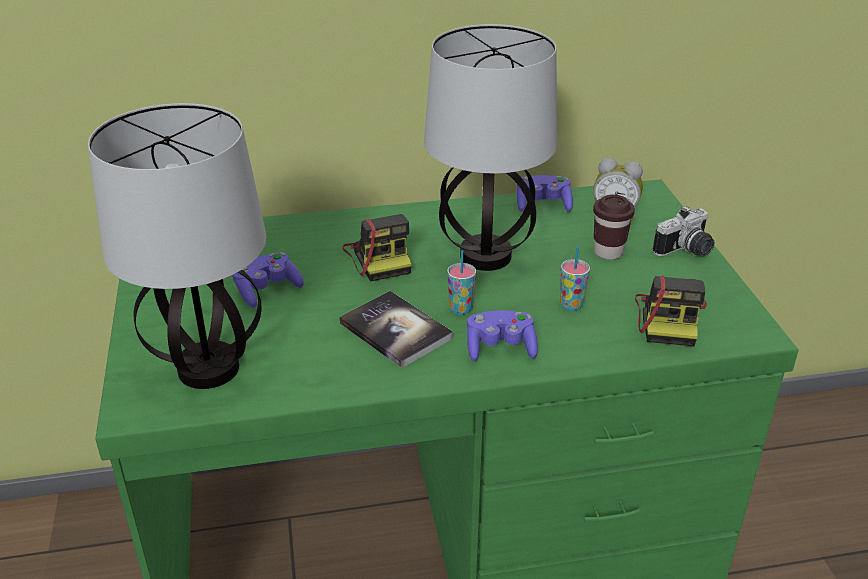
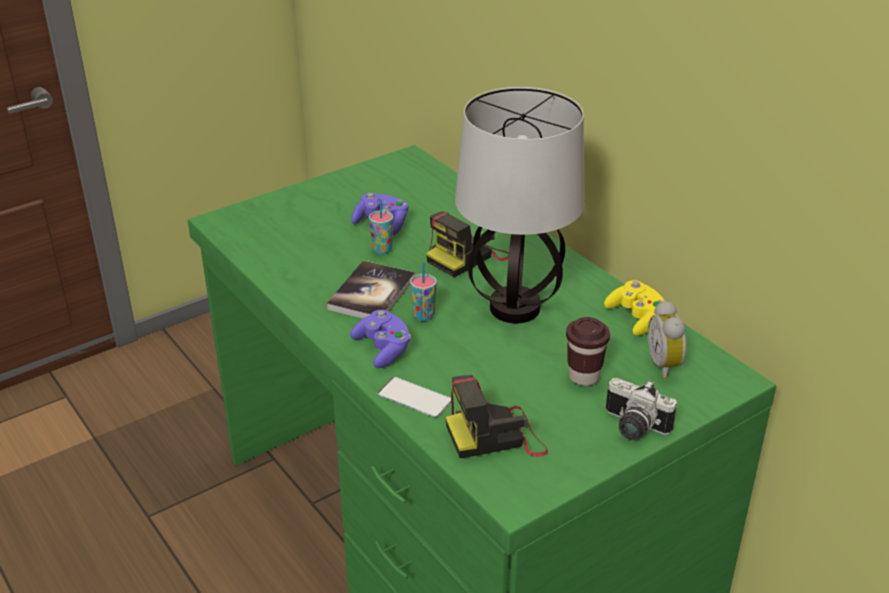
camera: 65 degrees right, 0 degrees up
table lamp [88,103,266,389] -> none
purple game controller [517,175,573,212] -> yellow game controller [604,280,664,336]
cup [560,247,590,311] -> cup moved to [369,199,393,254]
none -> phone [377,377,452,418]

